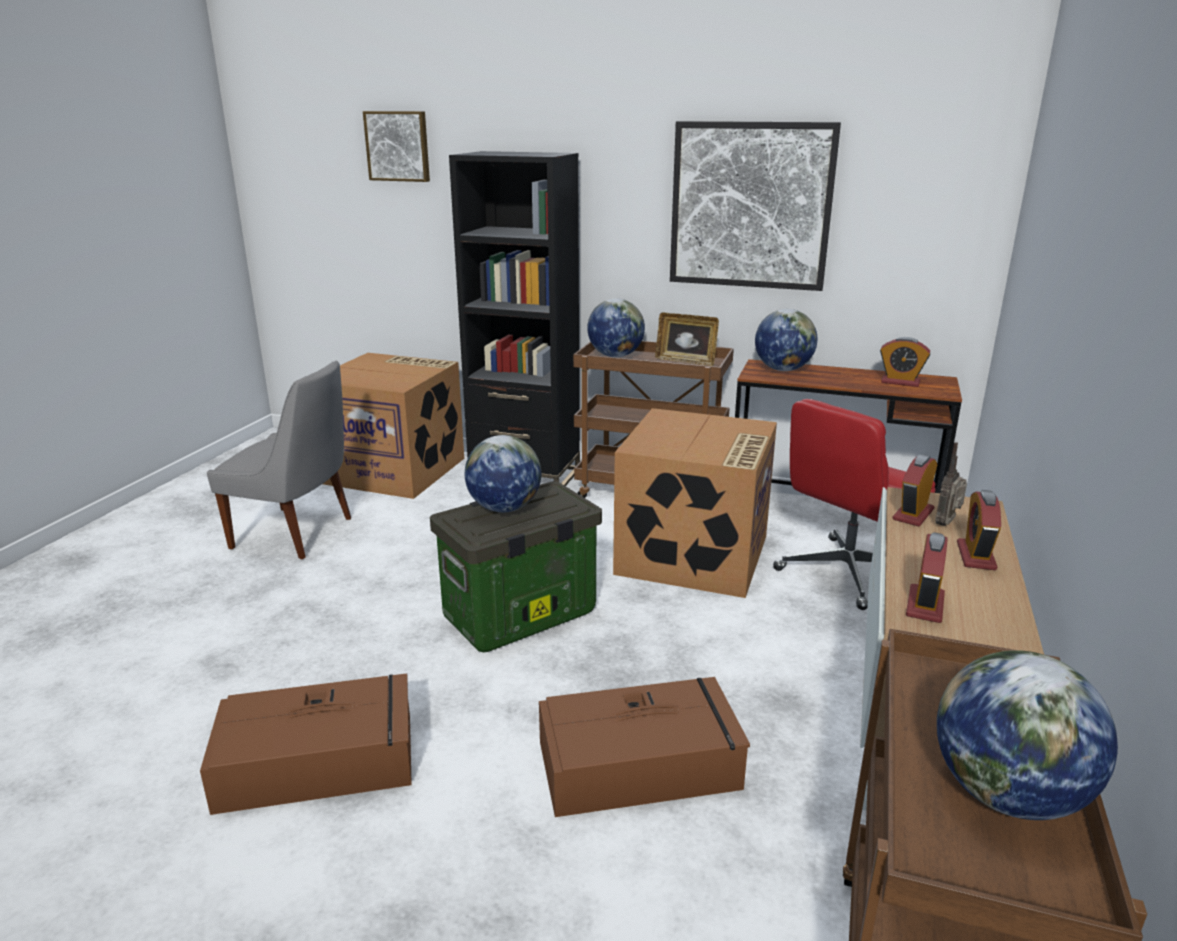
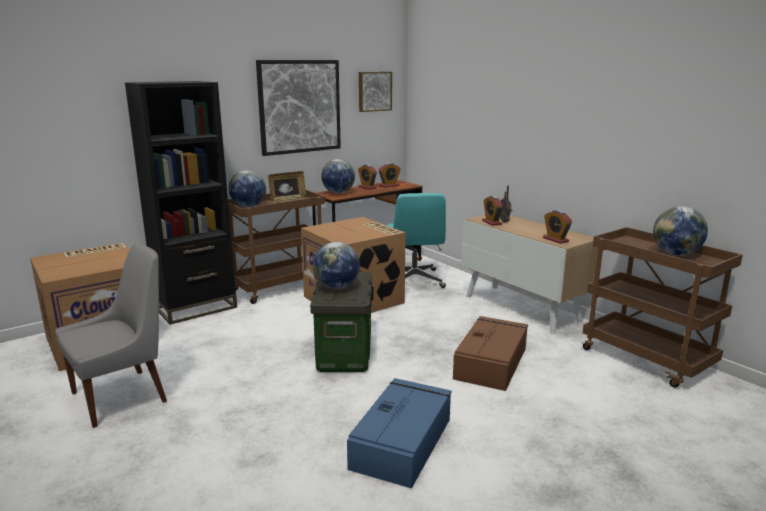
camera: 55 degrees left, 5 degrees down
brown storage box [200,673,412,815] -> blue storage box [347,378,452,489]
picture [363,111,430,182] -> picture moved to [359,72,392,112]
red office chair [773,399,936,610] -> turquoise office chair [387,193,446,288]
alarm clock [957,490,1001,570] -> alarm clock moved to [358,164,377,190]

